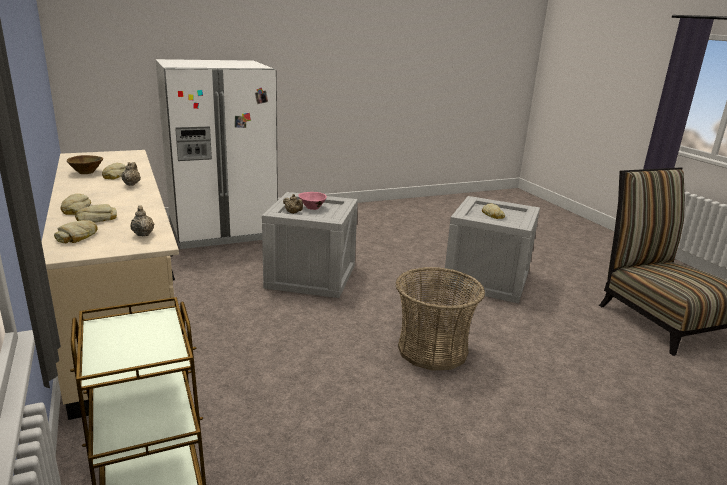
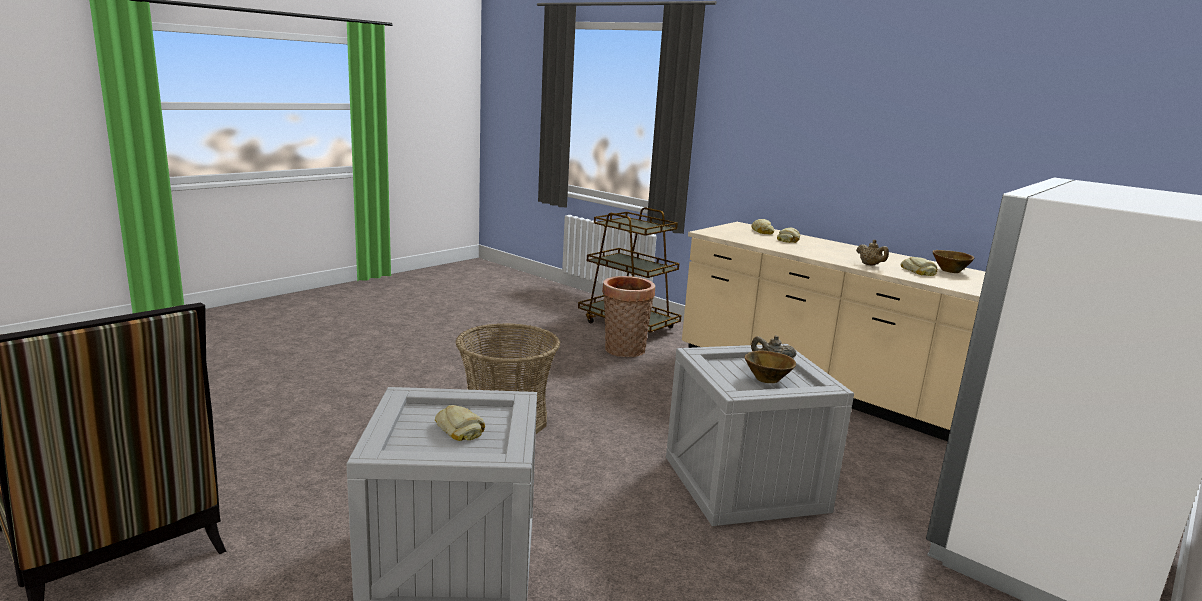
camera: 155 degrees right, 5 degrees down
bread [61,194,91,215] -> none
beige teapot [130,205,154,236] -> none
pink bowl [298,192,327,210] -> brown bowl [745,351,796,383]
none -> basket [602,276,655,357]

